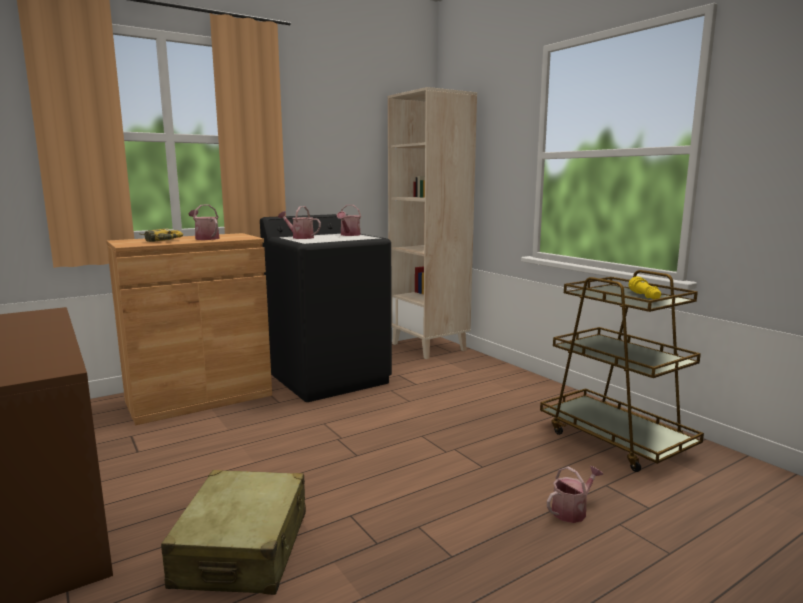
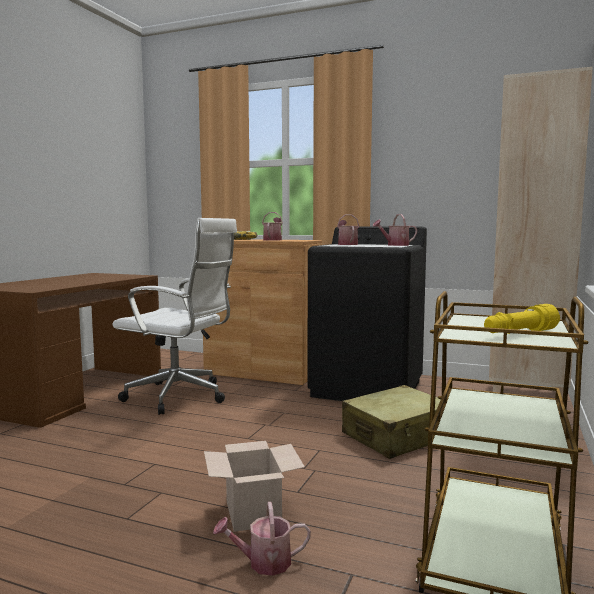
camera: 55 degrees right, 5 degrees down
beige suitcase [161,470,306,595] -> beige suitcase moved to [342,385,441,459]
watering can [547,466,603,523] -> watering can turned 150 degrees clockwise [213,502,311,576]
none -> white office chair [113,218,237,415]
none -> cardboard box [204,441,305,532]

